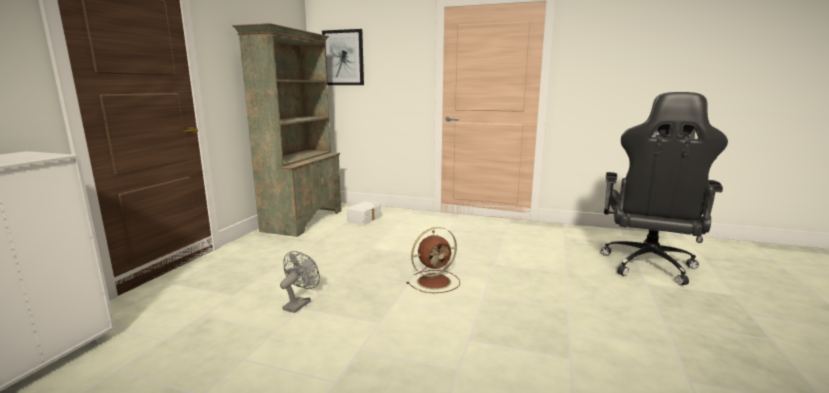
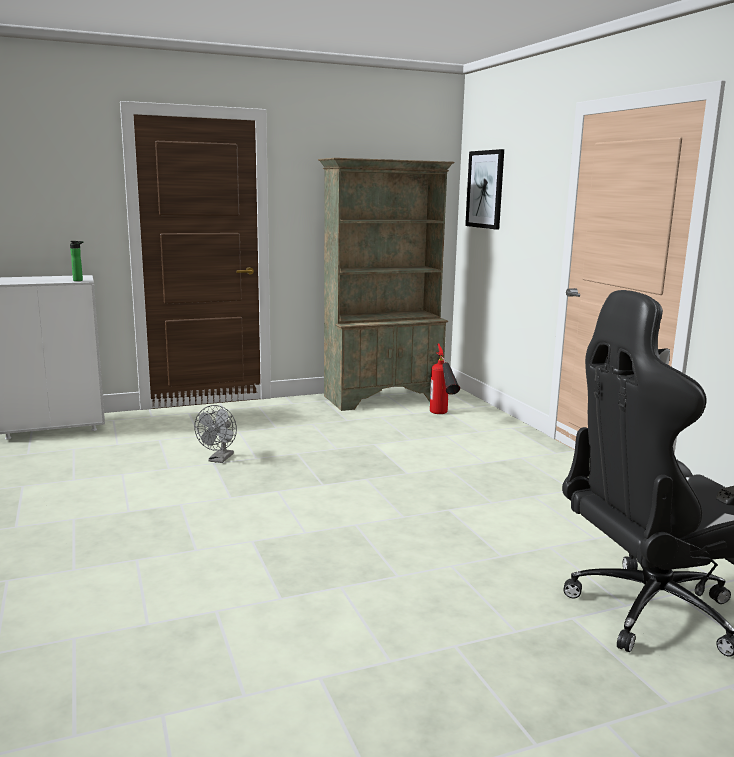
camera: 50 degrees right, 0 degrees up
grey fan [280,251,320,313] -> grey fan turned 120 degrees clockwise [194,405,237,463]
white storage box [347,201,381,225] -> fire extinguisher [430,344,460,414]
brown fan [406,227,460,293] -> none
none -> bottle [70,241,83,281]

